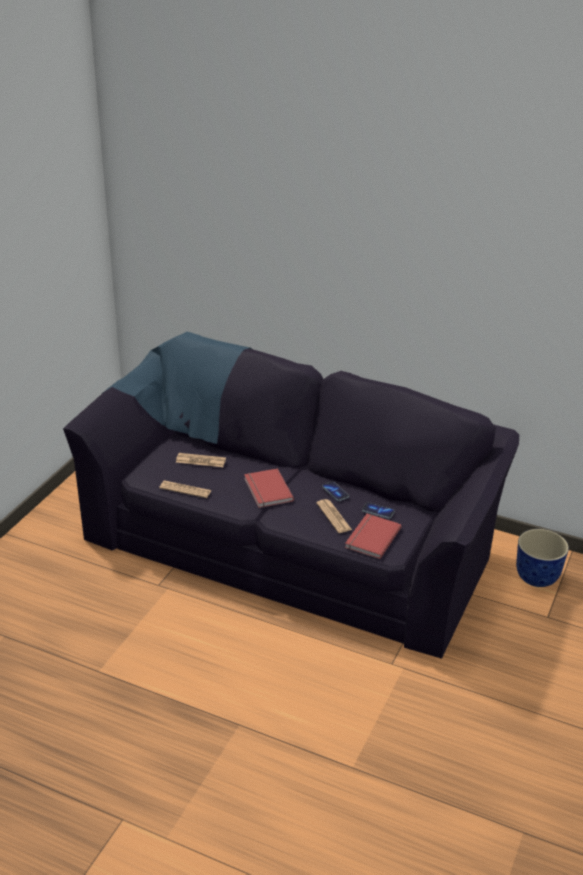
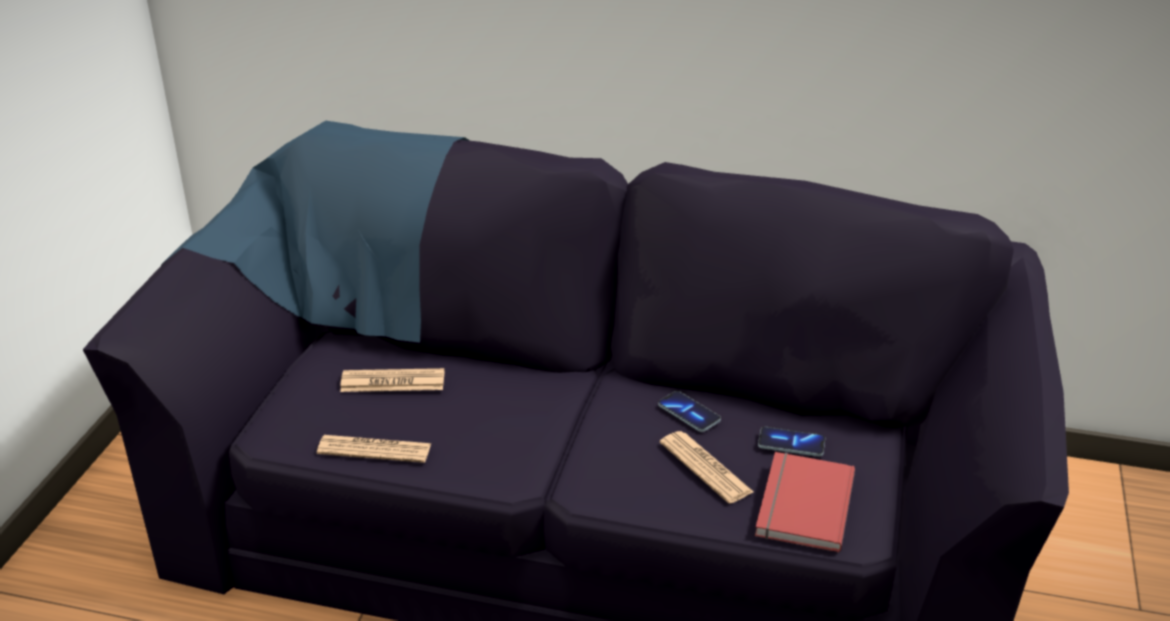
camera: 10 degrees left, 0 degrees up
red book [244,468,294,508] -> none
planter [516,529,569,587] -> none

